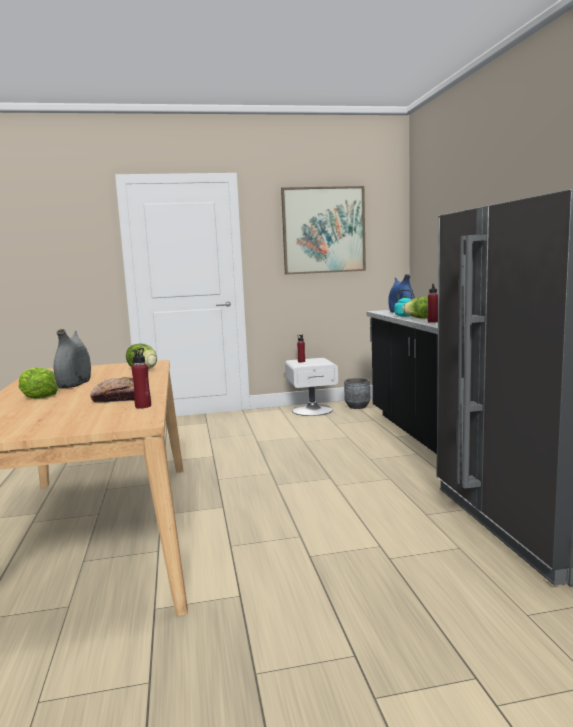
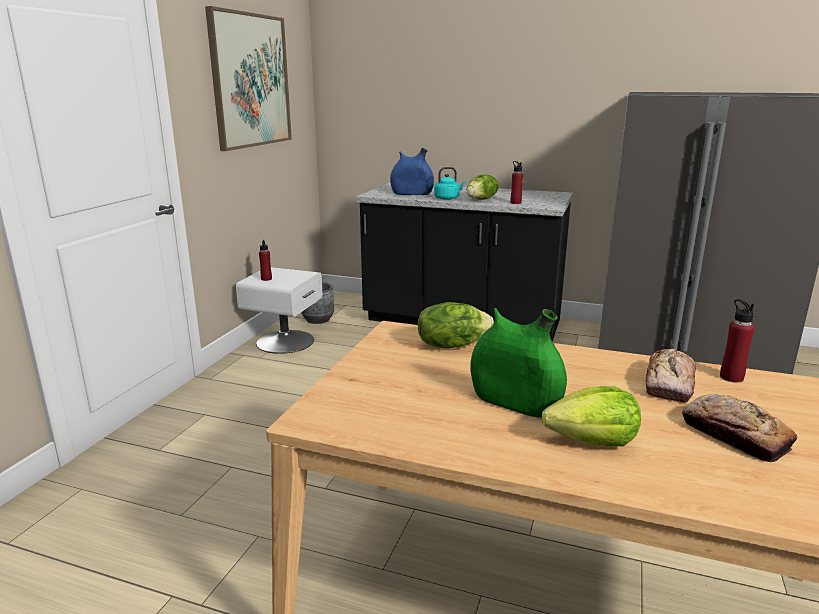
camera: 60 degrees left, 10 degrees up
grey vase [53,329,91,388] -> green vase [470,308,567,418]
none -> bread [682,394,798,462]

